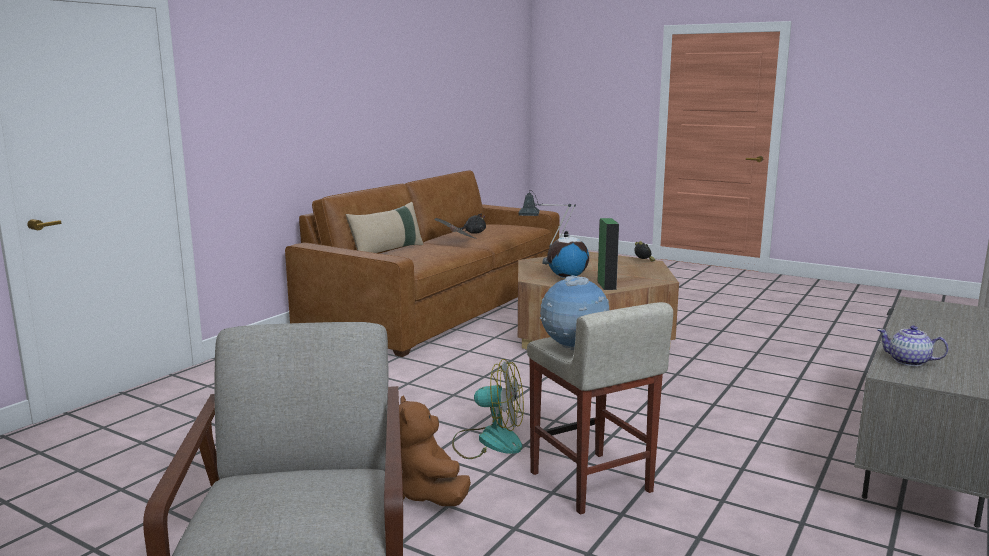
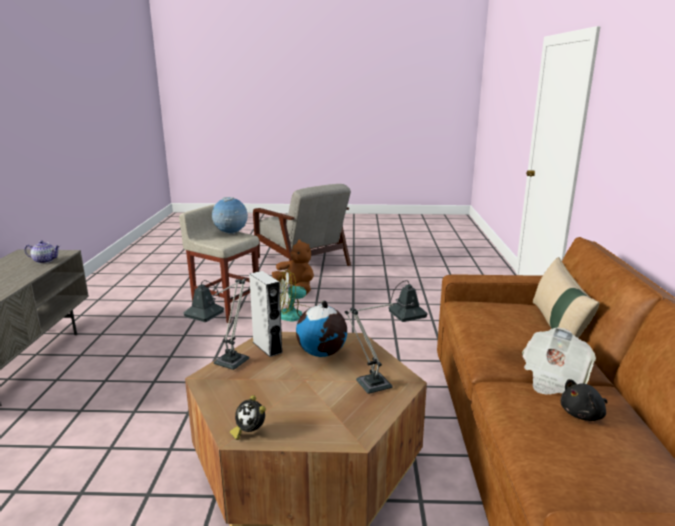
camera: 150 degrees right, 5 degrees up
green speaker [597,218,619,290] -> grey speaker [249,271,283,357]
none -> table lamp [183,278,249,370]

